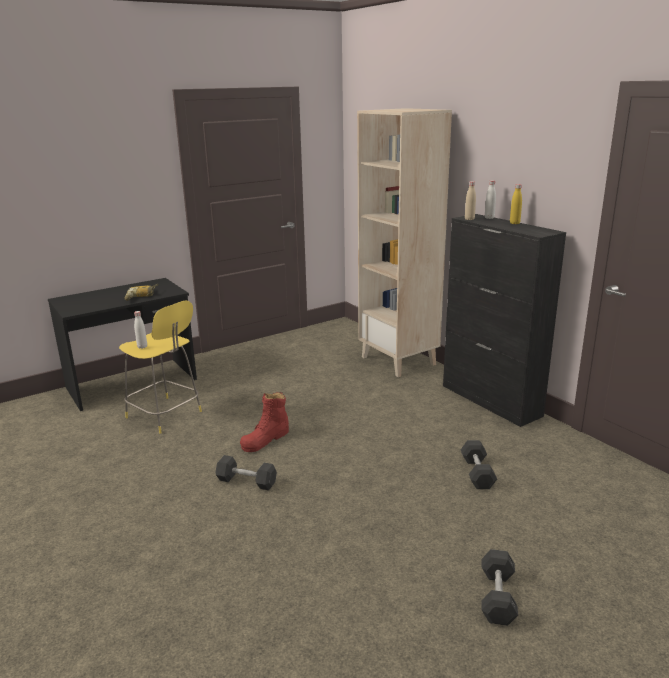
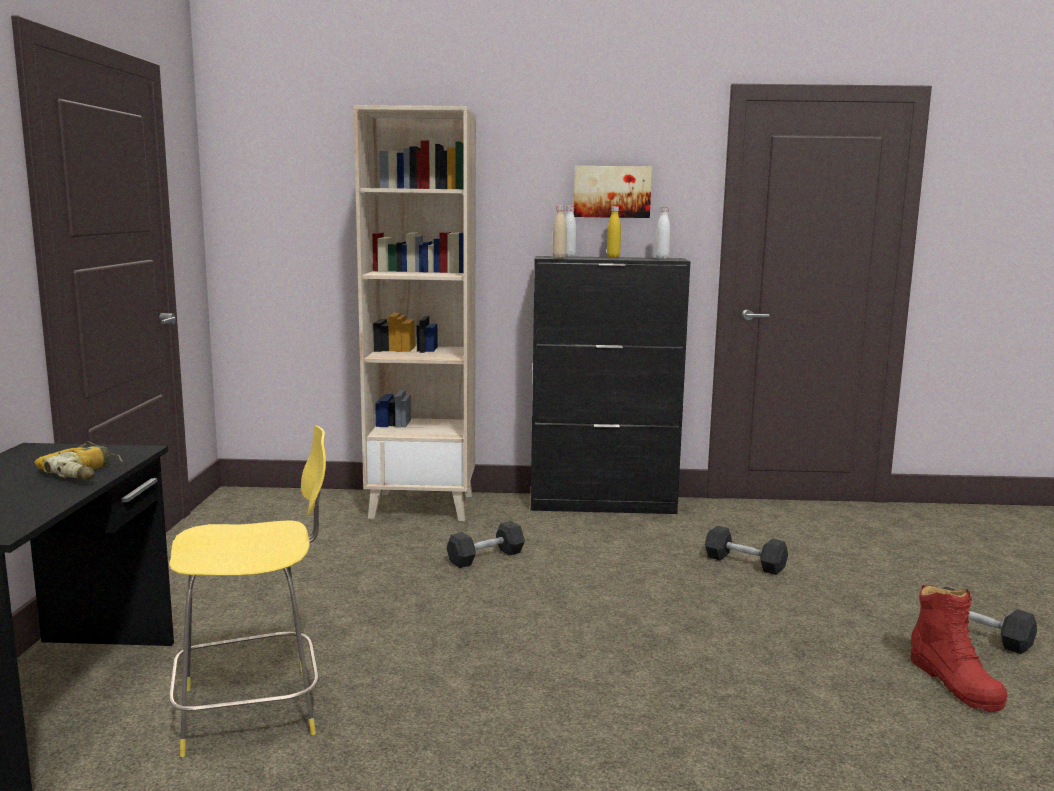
camera: 55 degrees left, 10 degrees down
white bottle [134,311,147,349] -> white bottle moved to [656,207,670,259]
grey dumbbell [216,455,277,490] -> grey dumbbell moved to [447,521,525,568]
red boot [240,392,289,452] -> red boot moved to [910,585,1008,712]
none -> picture [574,166,652,218]

